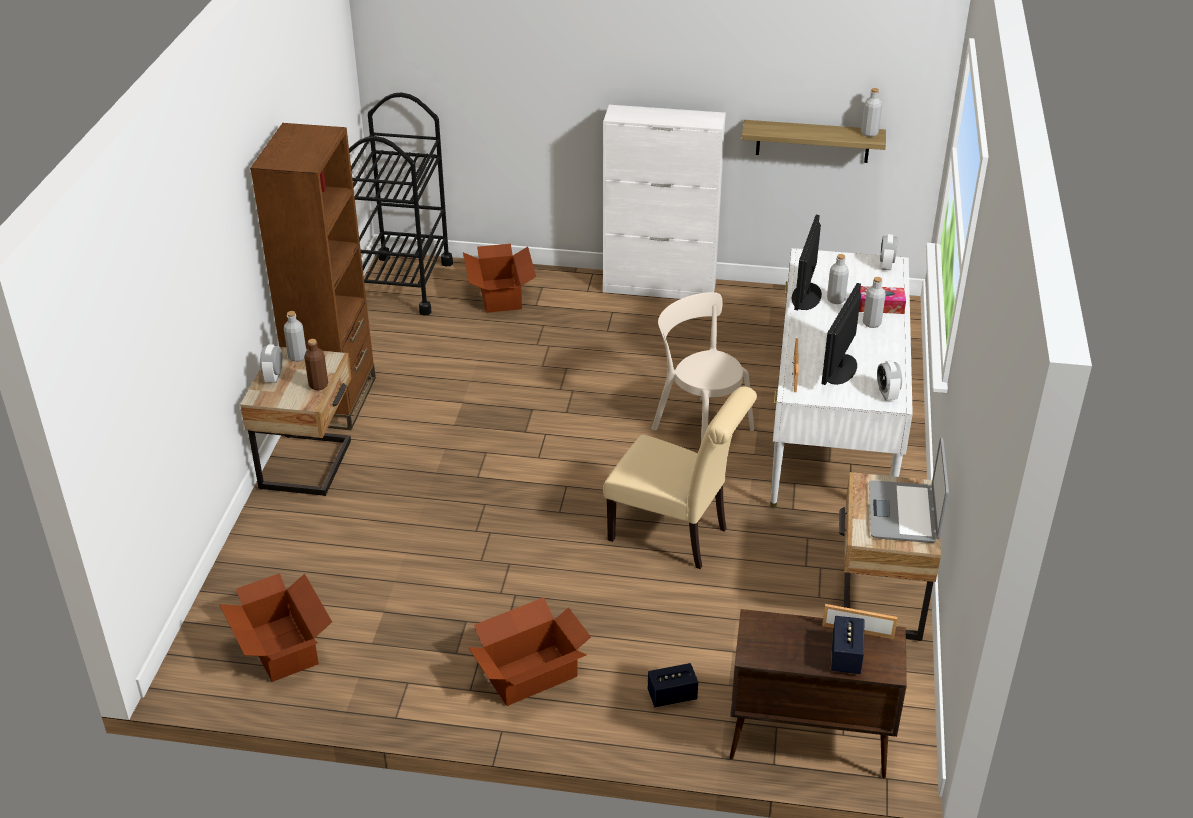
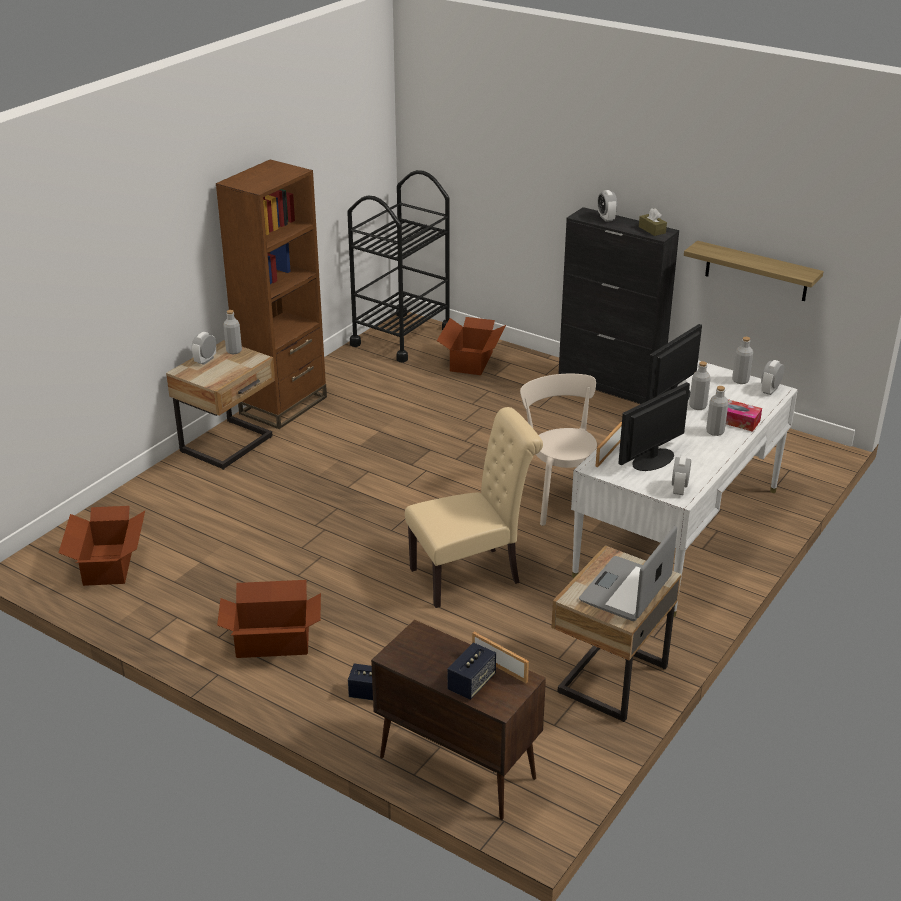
camera: 25 degrees right, 5 degrees down
brown bottle [304,339,328,390] -> none
white cabinet [603,105,726,299] -> black cabinet [559,207,679,404]
beige chair [603,387,757,569] -> beige chair turned 75 degrees counterclockwise [405,407,543,608]
grey bottle [861,88,882,137] -> grey bottle moved to [732,337,753,384]
none -> alarm clock [598,190,617,222]
none -> brown tissue box [639,208,667,236]

